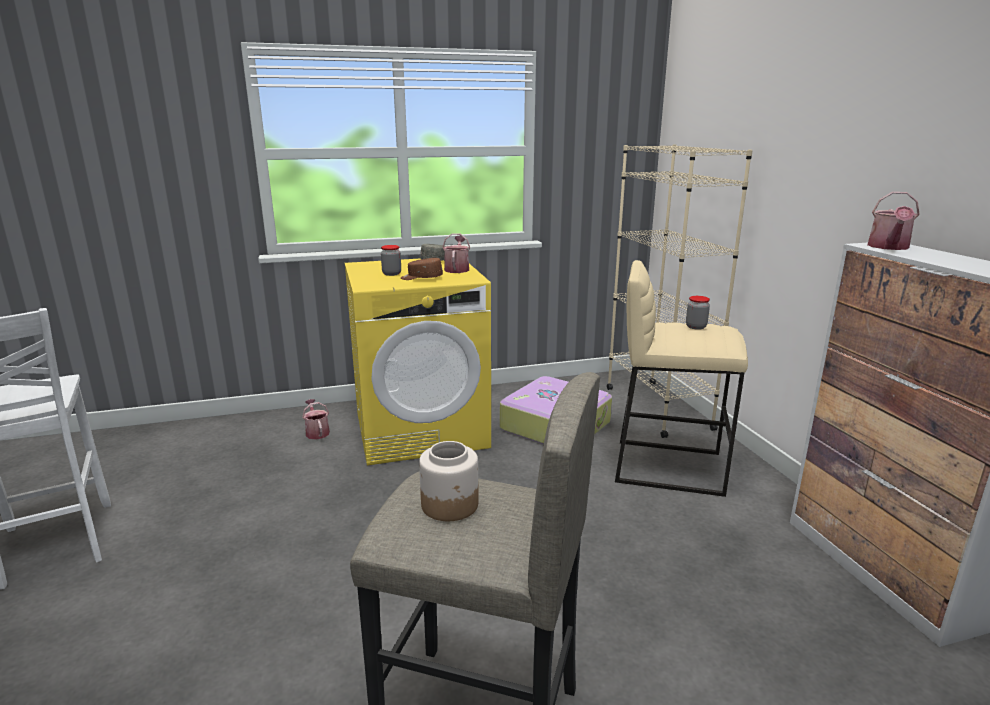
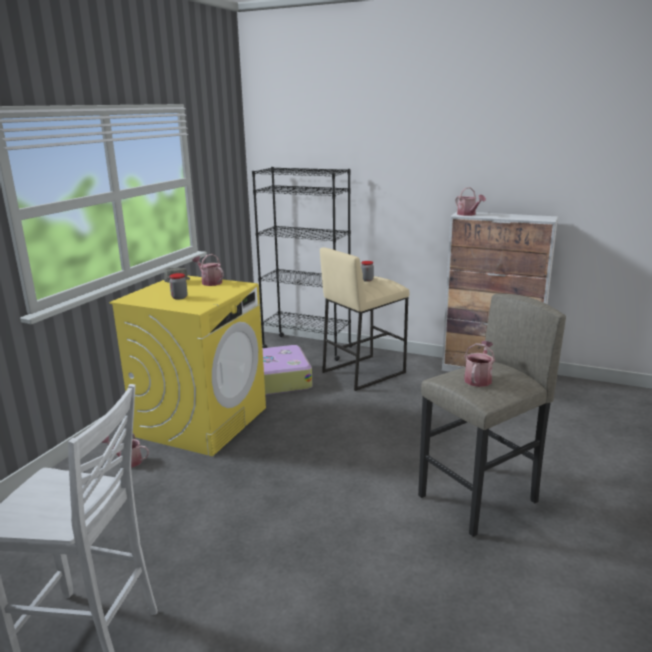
camera: 50 degrees left, 0 degrees up
brown cap [401,258,443,280] -> none
jar [419,441,479,521] -> watering can [464,341,495,387]
beige bookcase [607,144,753,438] -> black bookcase [252,167,352,361]

